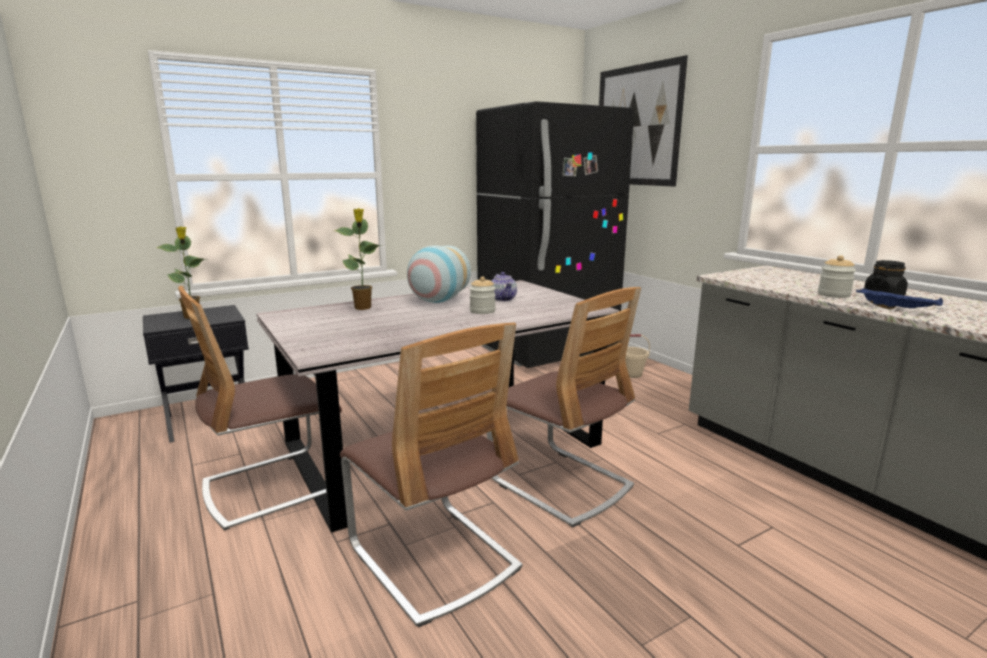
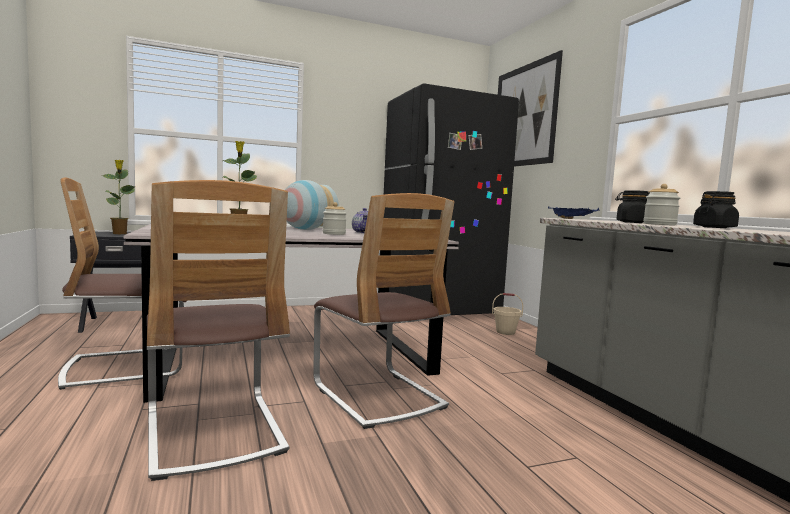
camera: 10 degrees right, 10 degrees down
blue tray [856,289,943,310] -> blue tray moved to [548,207,600,219]
none -> black jar [615,190,650,223]

